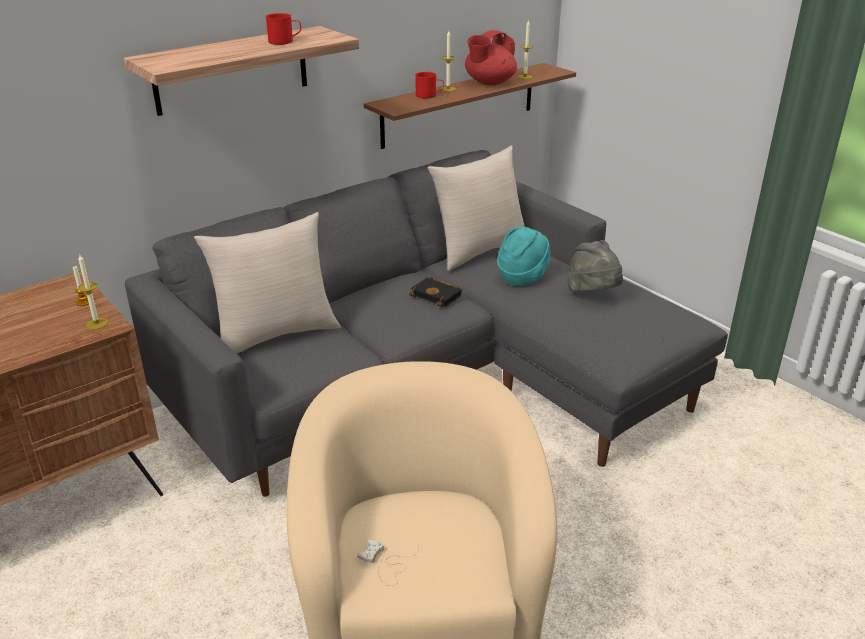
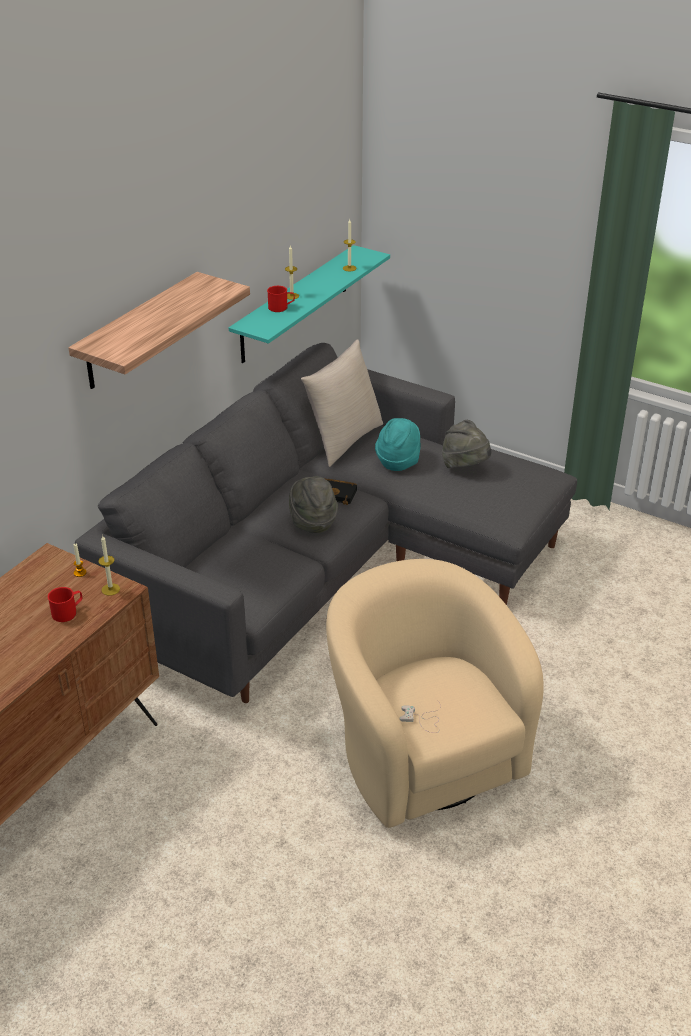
camera: 20 degrees left, 5 degrees up
beige pillow [194,212,341,354] -> none
red mug [265,13,301,45] -> red mug moved to [48,587,82,622]
brown shelf [364,63,576,149] -> turquoise shelf [229,245,390,363]
red teapot [465,30,517,85] -> none
none -> grey hat [289,476,338,533]

